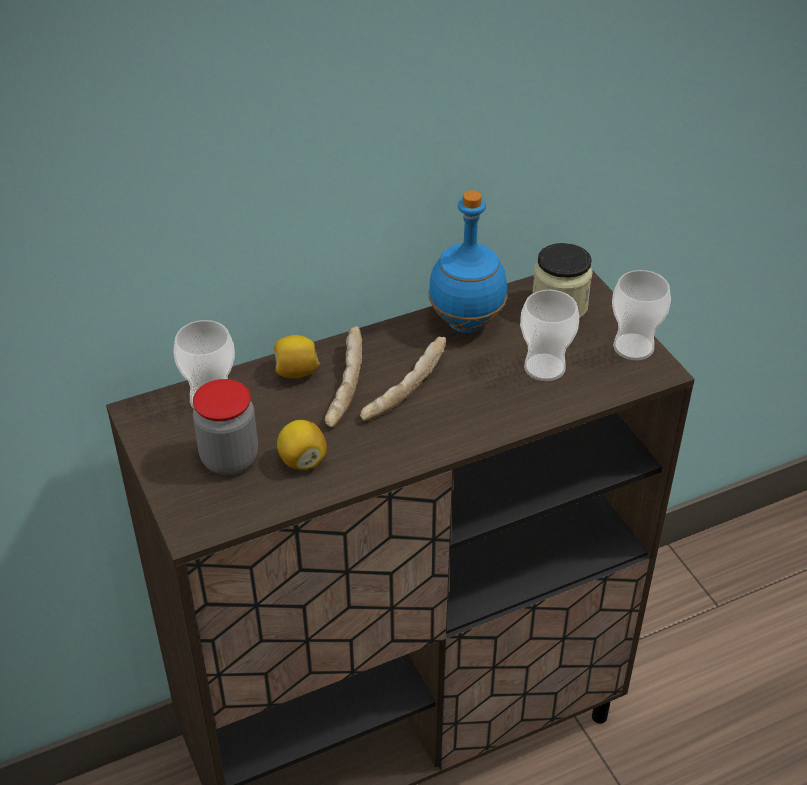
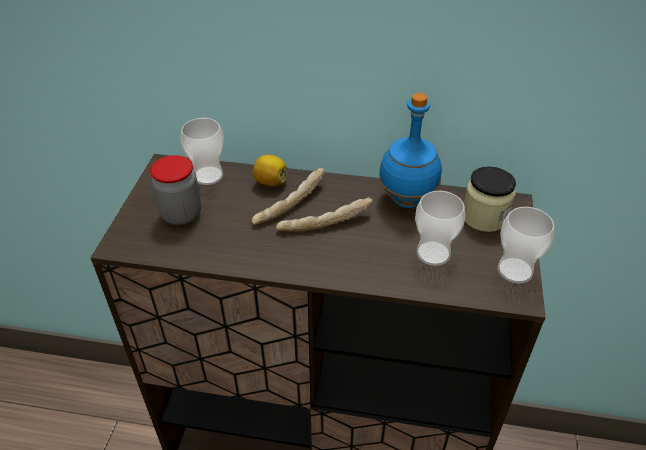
camera: 35 degrees right, 0 degrees up
lemon [277,420,327,470] -> none

